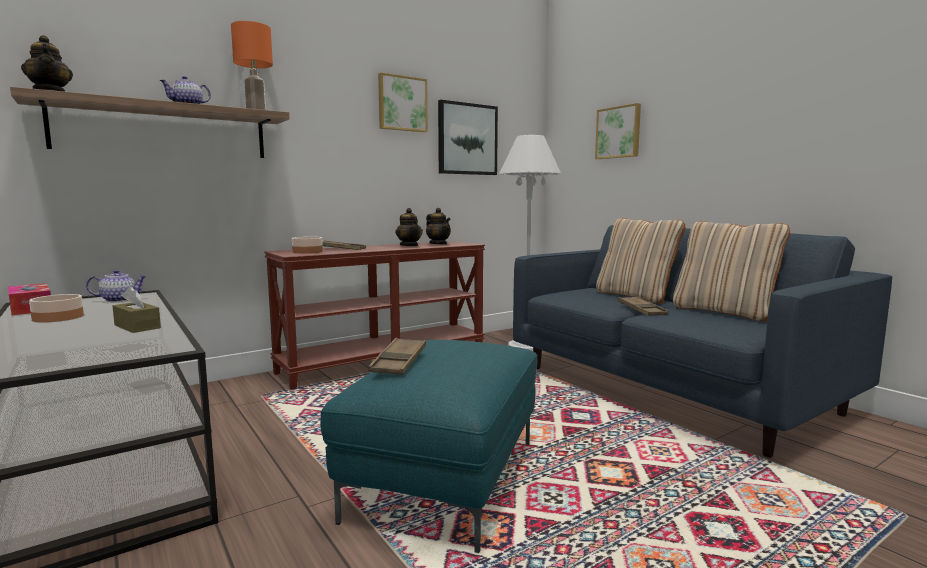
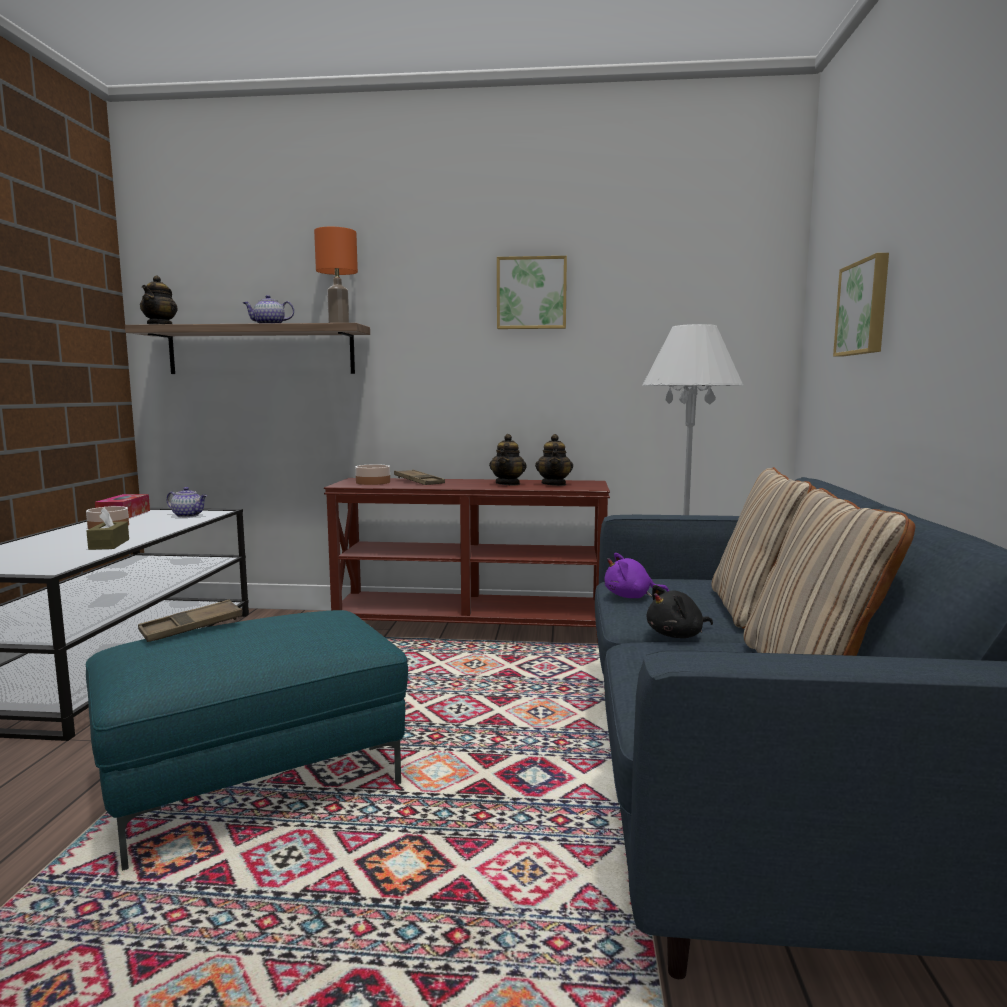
camera: 40 degrees right, 0 degrees up
picture [438,100,498,175] -> none
brown tray [618,296,669,316] -> black plush toy [647,585,713,638]
none -> purple plush toy [604,553,669,598]

